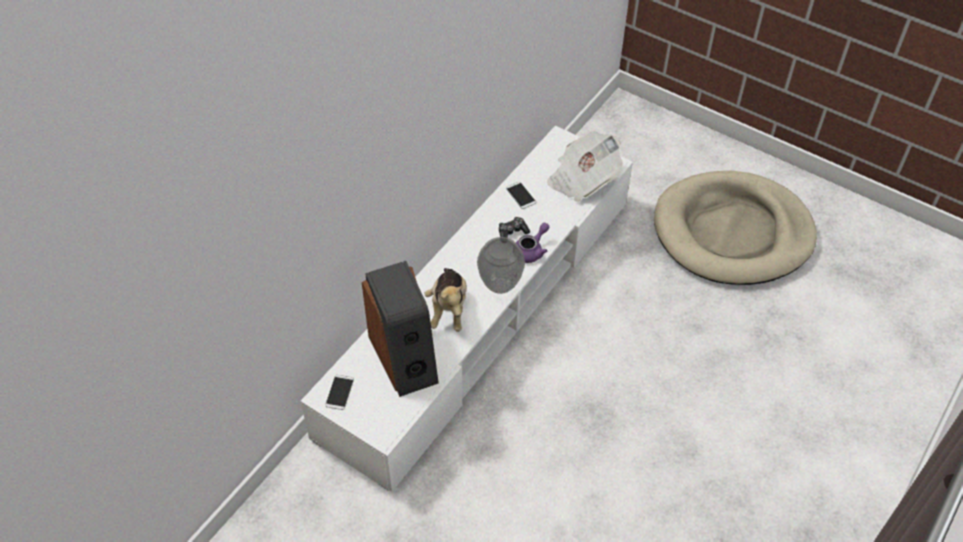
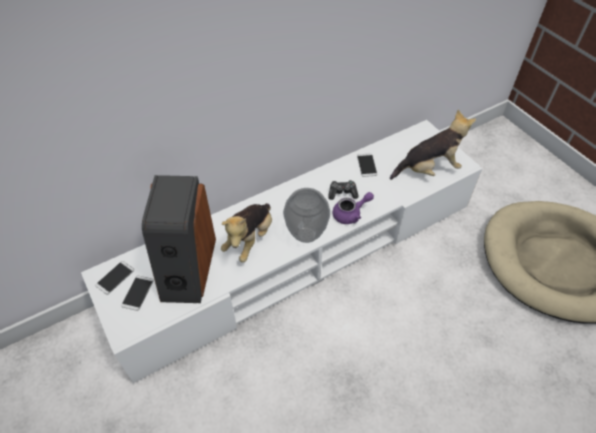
camera: 25 degrees right, 0 degrees up
newspaper [547,131,623,202] -> plush toy [390,110,476,180]
none -> phone [121,276,153,311]

